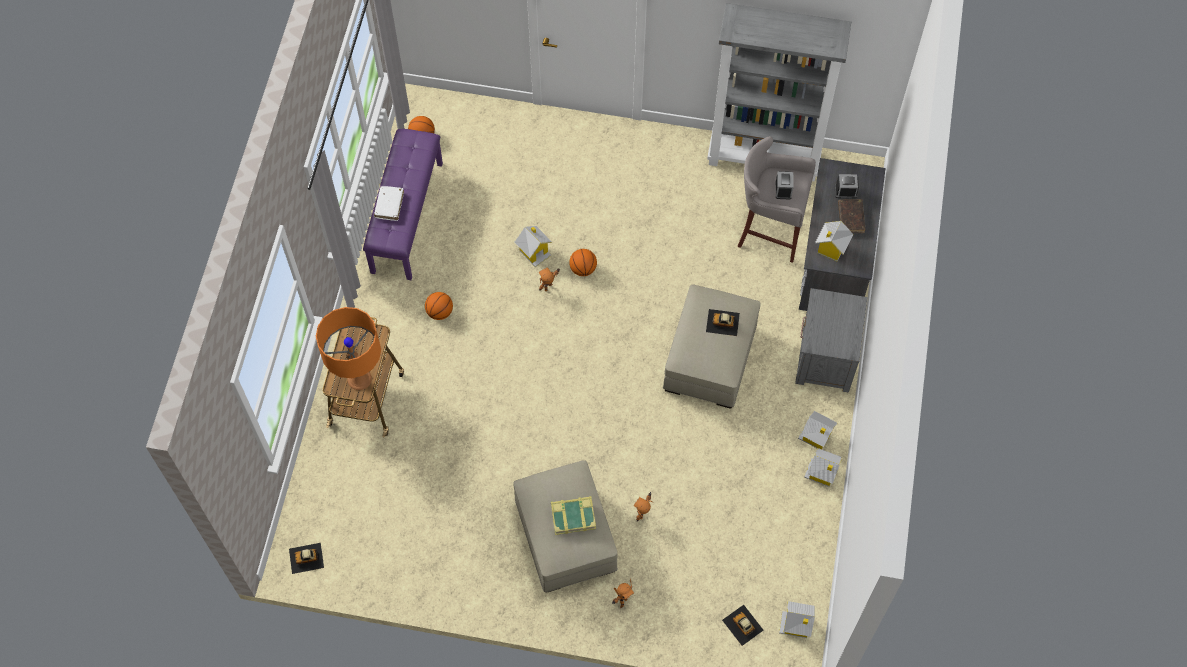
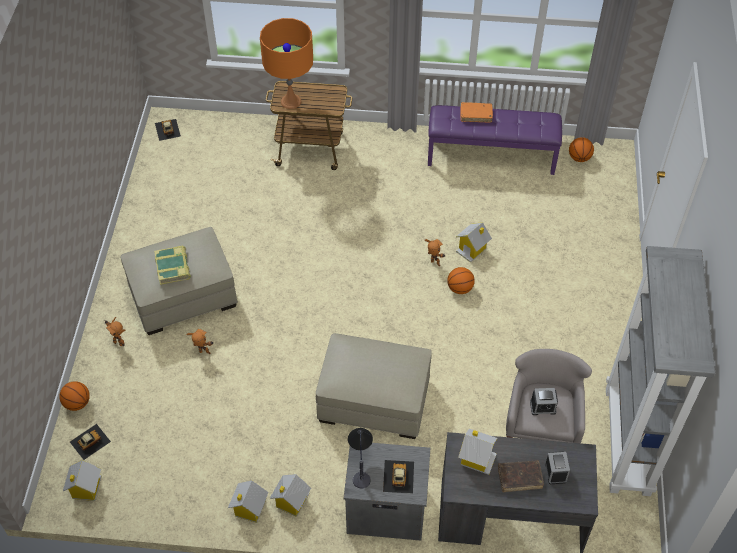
camera: 85 degrees right, 10 degrees down
white book [374,186,404,221] -> orange book [460,102,493,123]
basketball [425,292,453,320] -> basketball moved to [59,381,90,411]
toy car [706,309,740,336] -> toy car moved to [383,460,414,494]
none -> table lamp [348,428,373,488]

